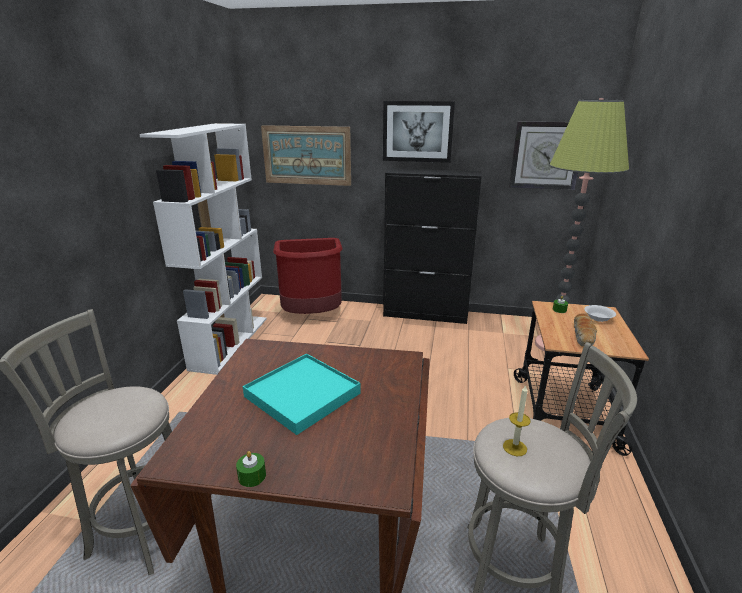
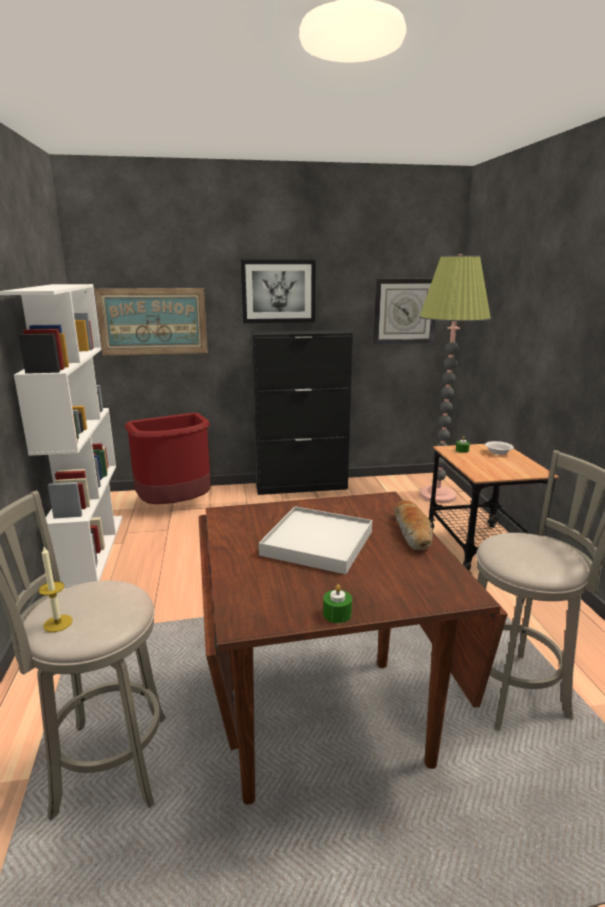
camera: 20 degrees left, 5 degrees down
turquoise tray [243,353,361,435] -> white tray [259,506,372,574]
candle [503,385,531,456] -> candle moved to [39,547,73,632]
bread [574,314,597,347] -> bread moved to [394,500,433,550]

